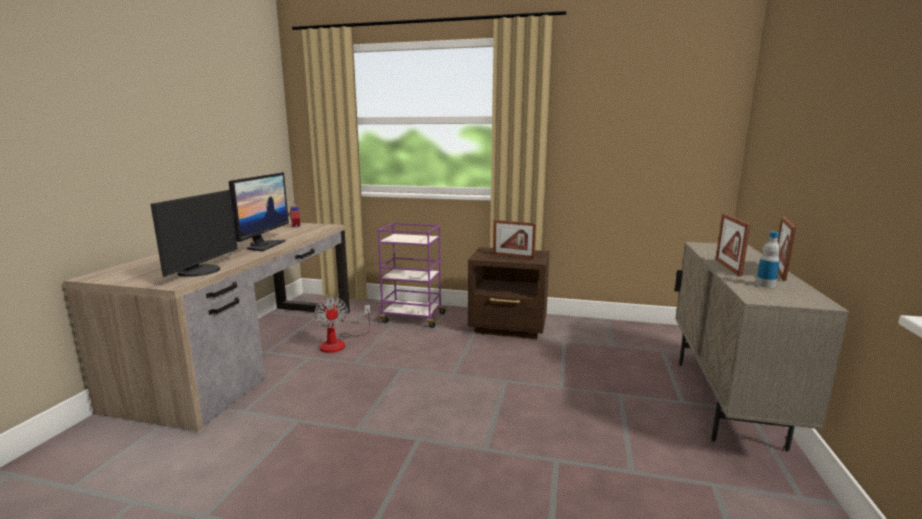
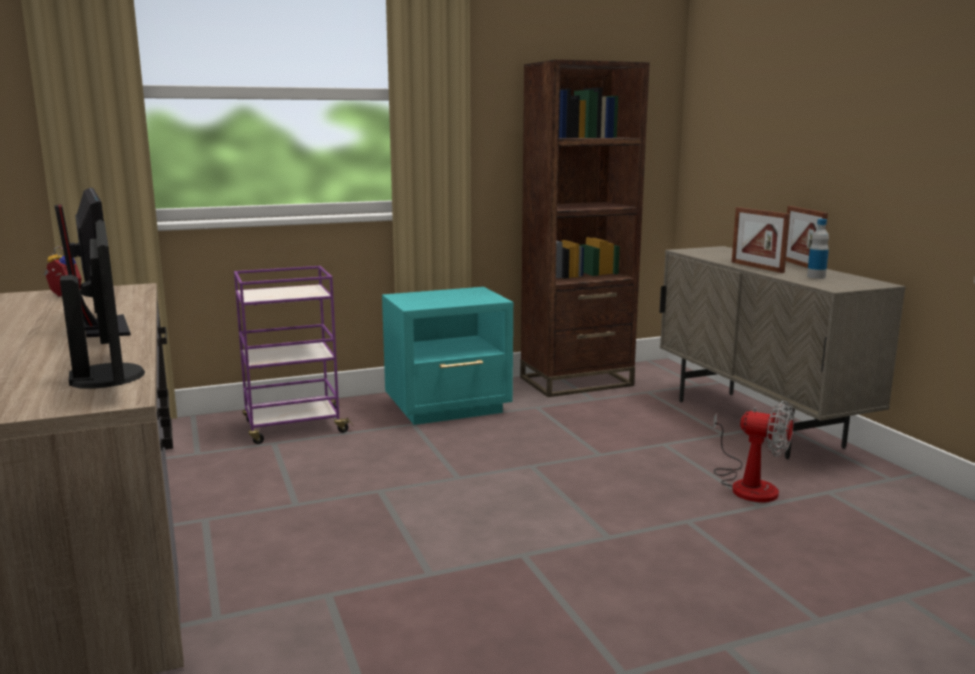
camera: 35 degrees left, 0 degrees up
fan [314,297,371,353] -> fan moved to [713,400,794,502]
brown nightstand [468,247,550,339] -> turquoise nightstand [382,287,513,425]
picture frame [493,220,536,259] -> none
none -> brown bookcase [520,60,650,397]

